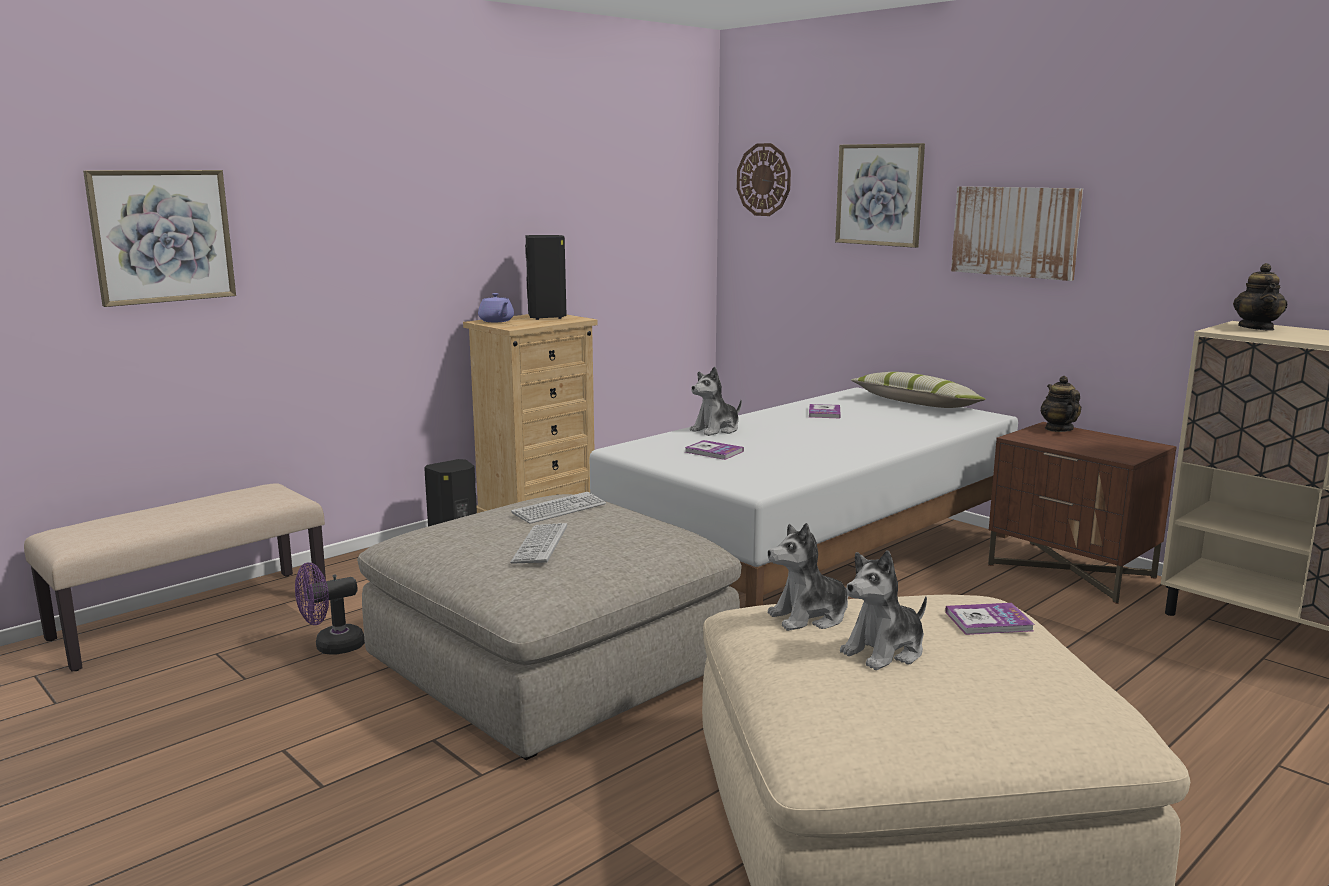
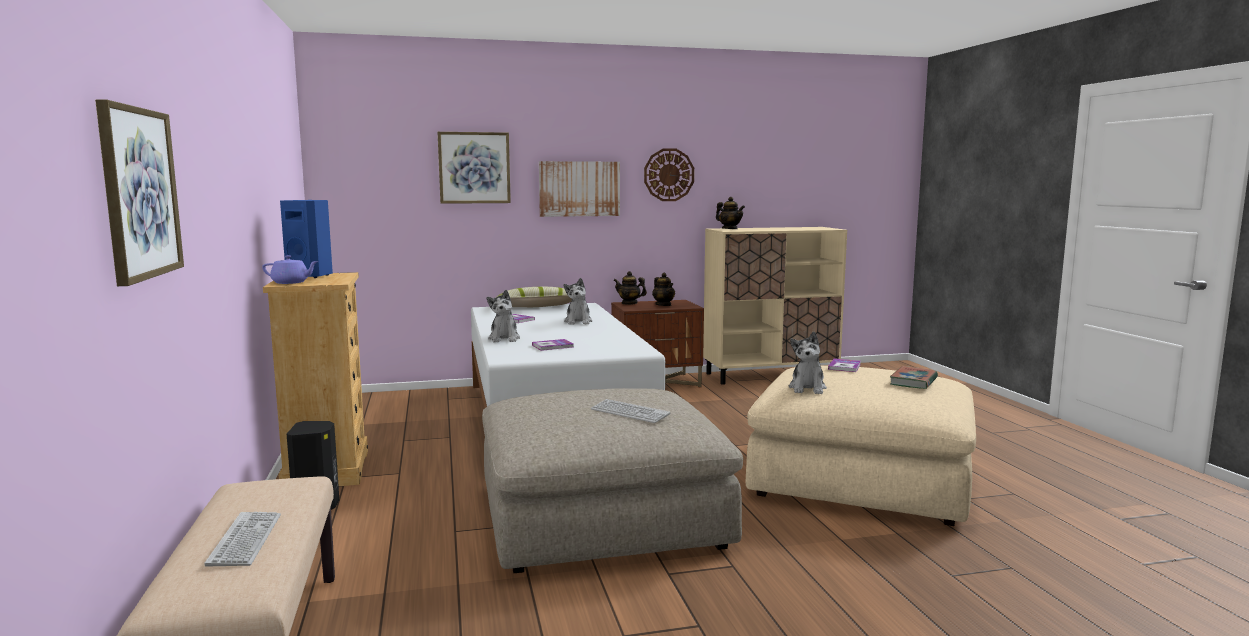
camera: 60 degrees left, 5 degrees down
purple fan [295,562,365,655] -> none
keyboard [511,492,606,524] -> keyboard moved to [204,512,281,567]
black speaker [525,235,567,320] -> blue speaker [280,200,333,278]
wall clock [737,143,791,216] -> wall clock moved to [644,148,694,201]
plush toy [840,551,927,670] -> plush toy moved to [563,278,593,325]
none -> teapot [652,273,675,306]
none -> book [890,366,938,389]

